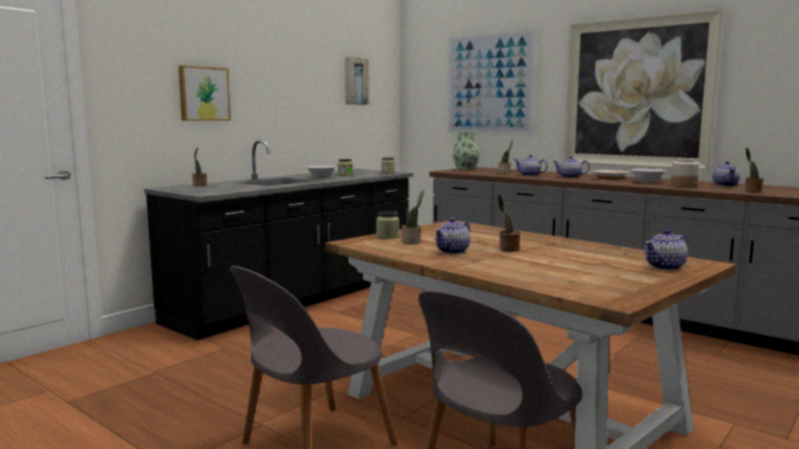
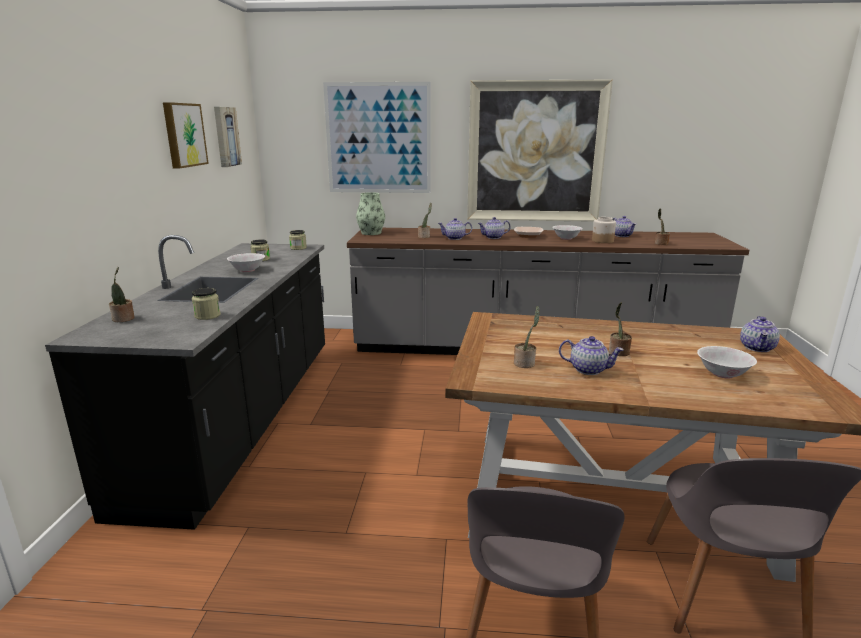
camera: 35 degrees left, 10 degrees up
picture [179,65,231,121] -> picture moved to [163,102,209,168]
jar [376,211,399,239] -> jar moved to [192,288,221,320]
teapot [435,218,470,254] -> teapot turned 75 degrees counterclockwise [559,336,624,375]
none -> white bowl [697,346,757,378]

